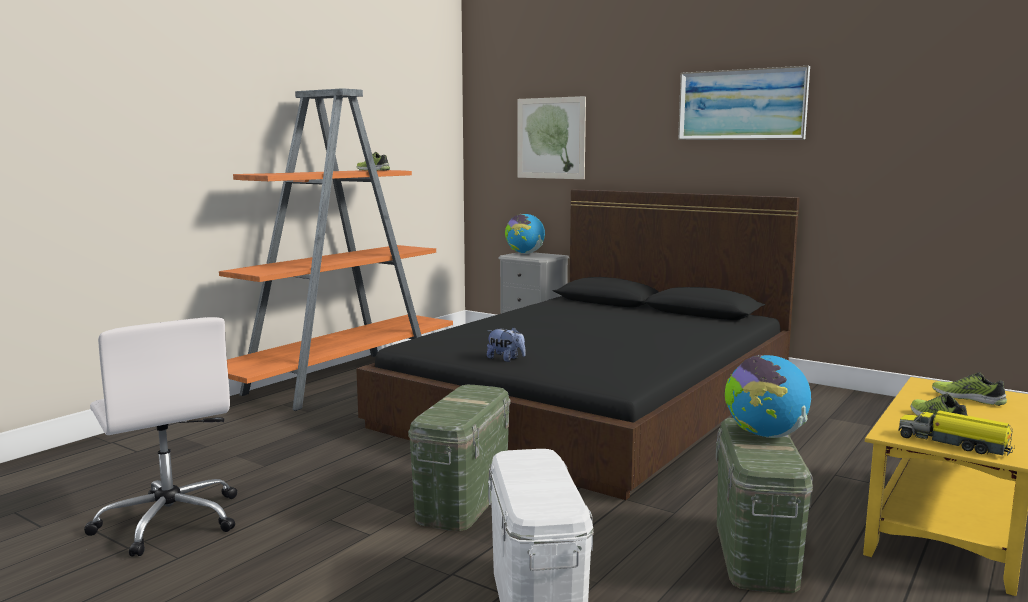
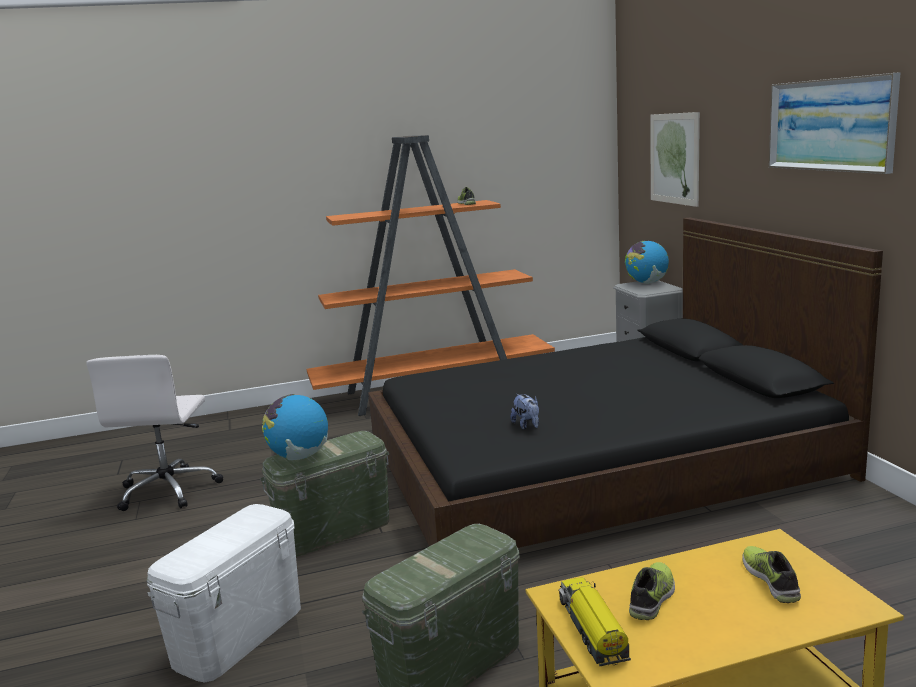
camera: 40 degrees right, 5 degrees up
plush toy [487,327,526,362] -> plush toy moved to [511,394,539,430]
globe [725,355,811,438] -> globe moved to [262,394,328,460]

